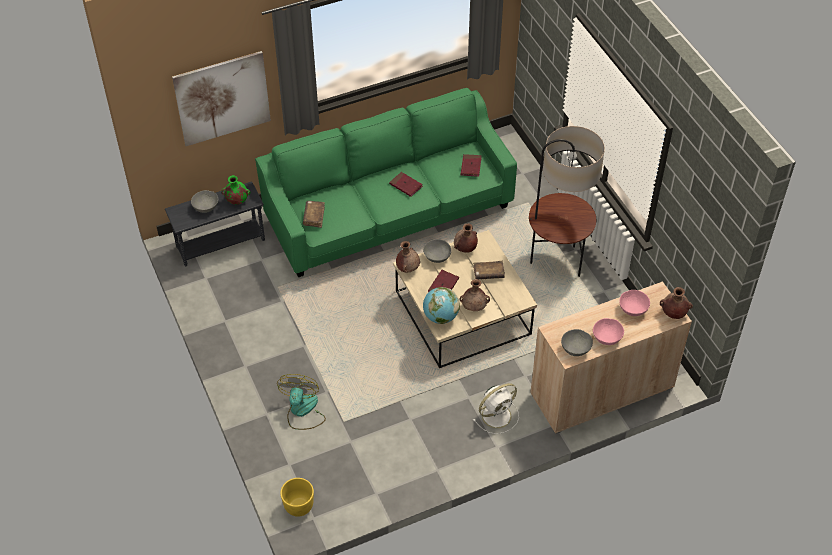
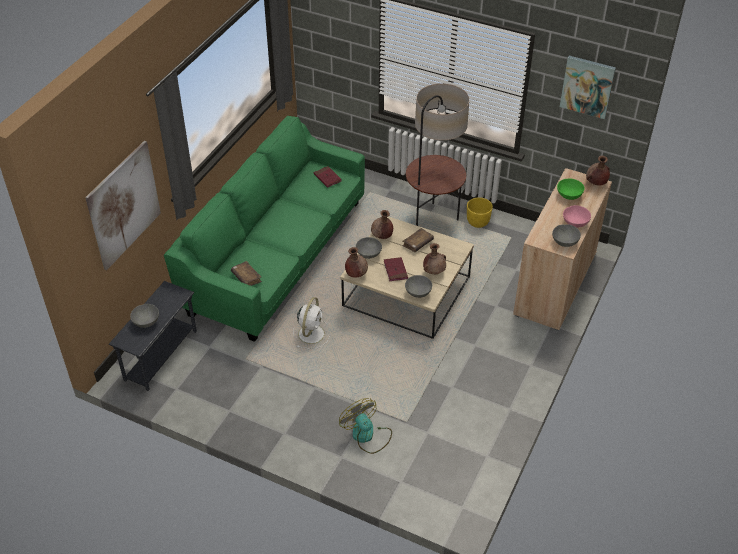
camera: 40 degrees left, 5 degrees down
green vase [221,175,250,205] -> none
yellow planter [280,478,314,517] -> yellow planter moved to [467,197,493,228]
red book [389,172,423,197] -> none
globe [423,287,460,324] -> grey bowl [405,275,432,298]
white fan [473,383,519,434] -> white fan moved to [293,297,330,349]
pink bowl [619,290,650,316] -> green bowl [557,179,584,200]
none -> picture [560,56,616,119]

